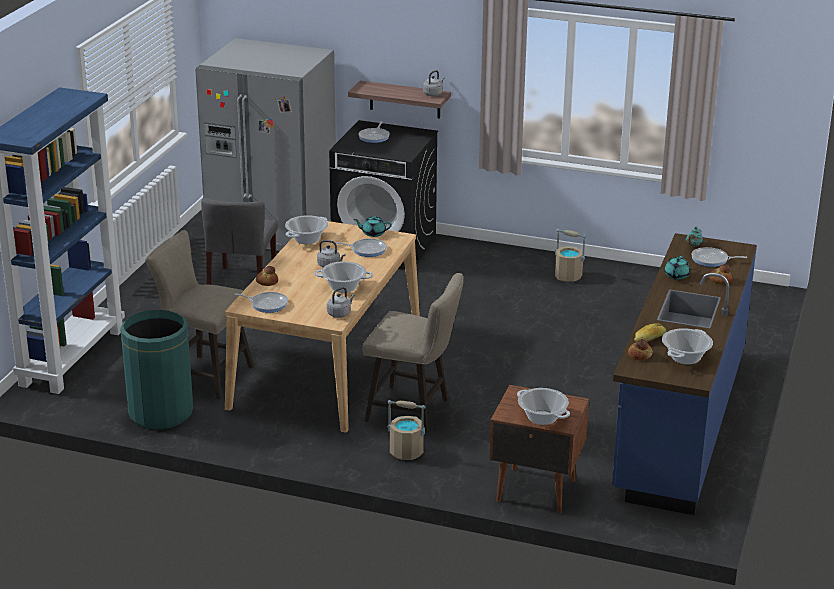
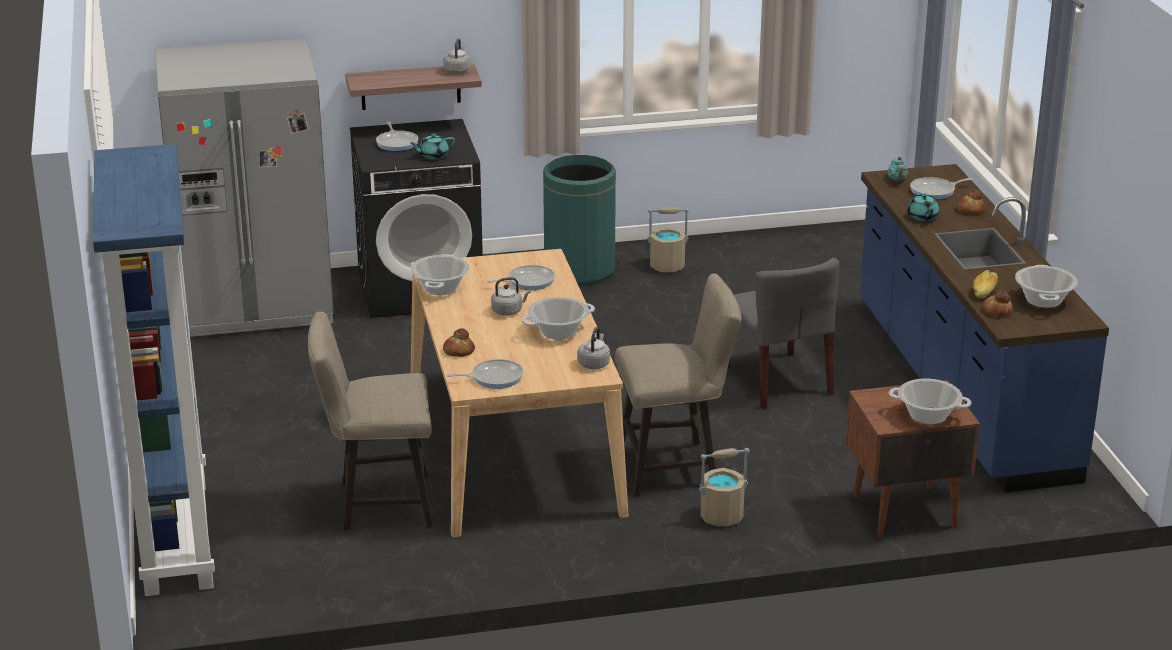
camera: 30 degrees left, 0 degrees up
green trash can [120,310,193,429] -> green trash can moved to [543,155,616,285]
grey chair [201,198,278,285] -> grey chair moved to [727,258,839,409]
turquoise teapot [354,216,392,237] -> turquoise teapot moved to [410,133,455,160]

